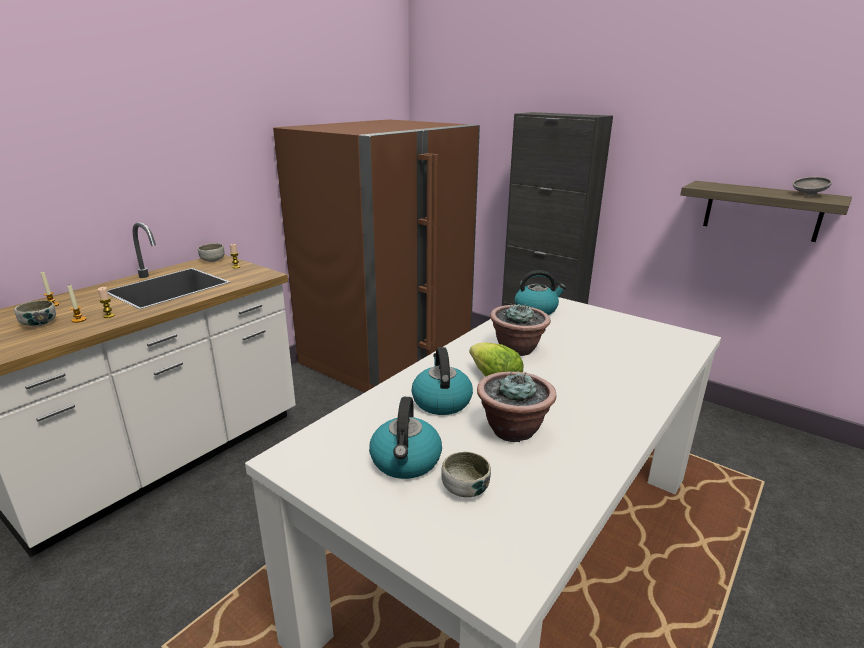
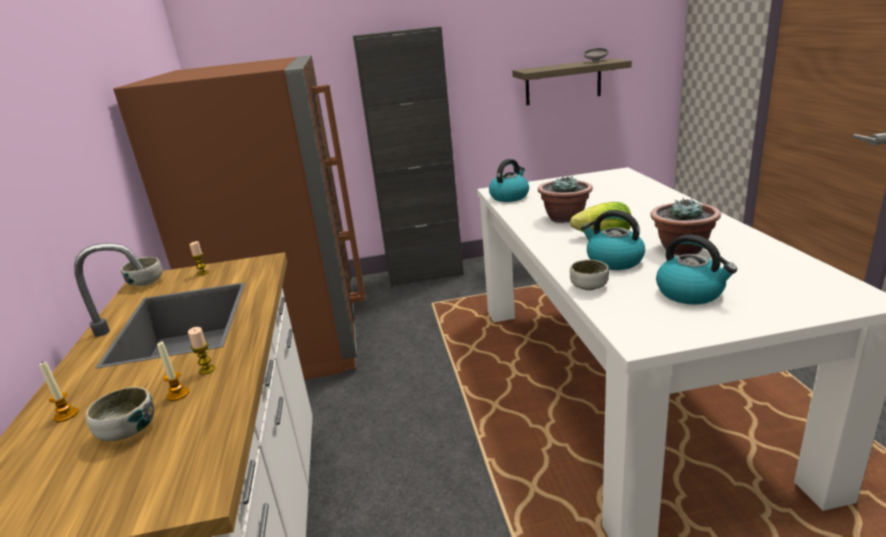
camera: 45 degrees left, 0 degrees up
bowl [442,452,491,497] -> bowl moved to [570,260,609,290]

